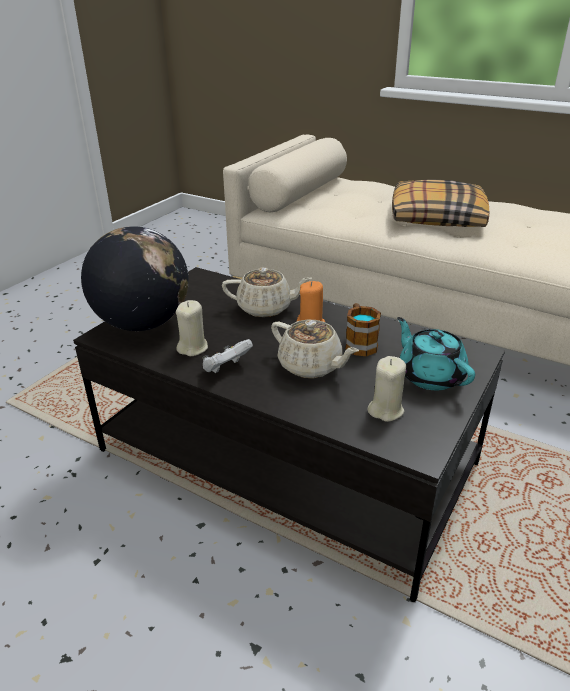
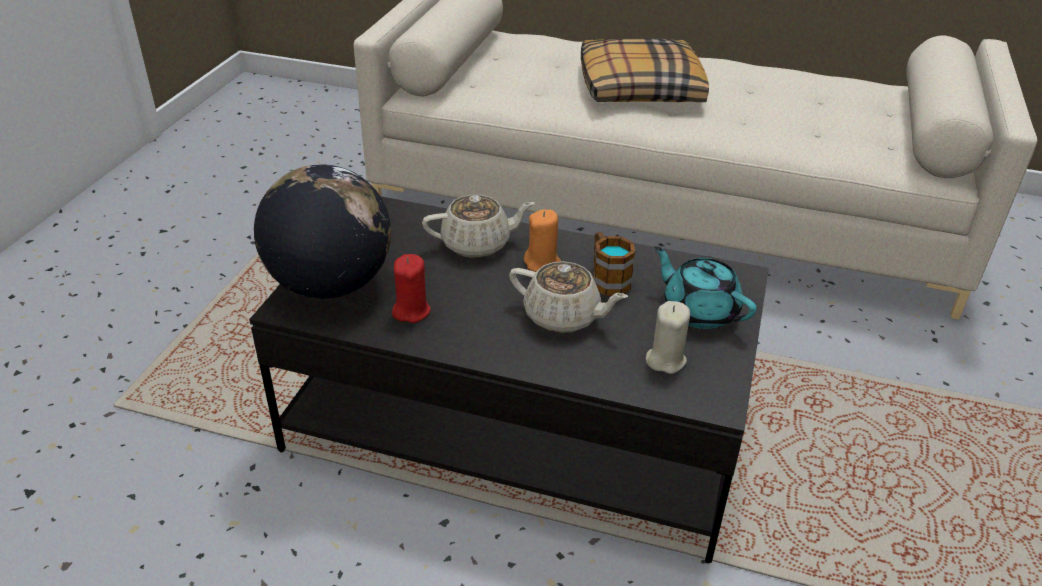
camera: 15 degrees left, 5 degrees up
beige candle [176,300,208,356] -> red candle [392,254,431,323]
white game controller [202,339,253,373] -> none

